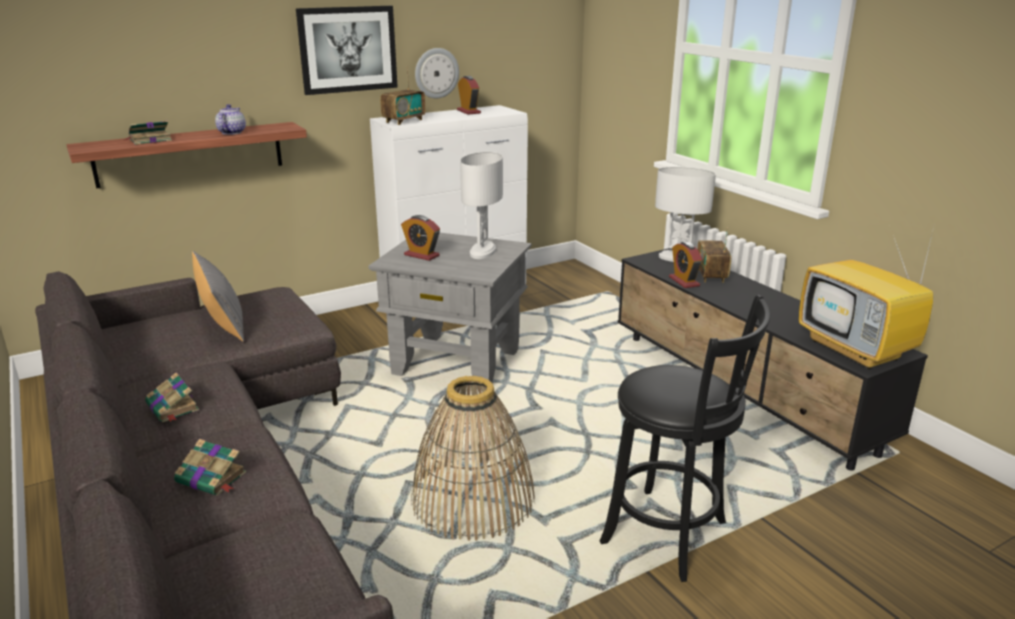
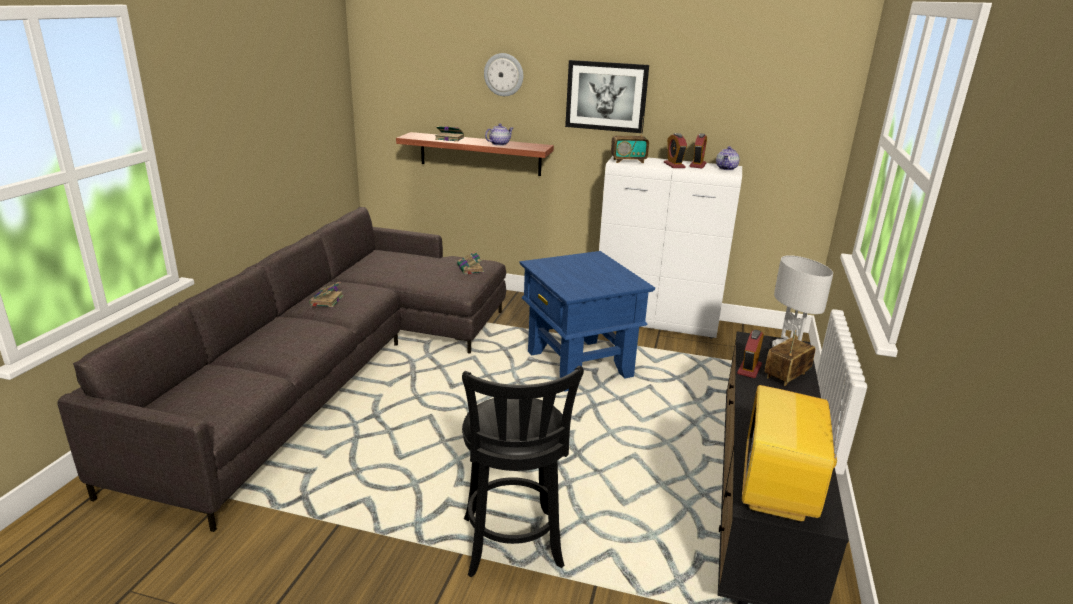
camera: 45 degrees right, 0 degrees up
book [174,439,247,496] -> book moved to [457,251,484,274]
grey pillow [192,251,244,342] -> none
grey side table [369,233,532,390] -> blue side table [520,251,655,392]
alarm clock [401,215,440,261] -> alarm clock moved to [664,133,687,168]
basket [411,376,535,541] -> none
wall clock [415,48,459,98] -> wall clock moved to [484,53,523,96]
white table lamp [460,152,503,259] -> none
none -> teapot [716,146,740,170]

